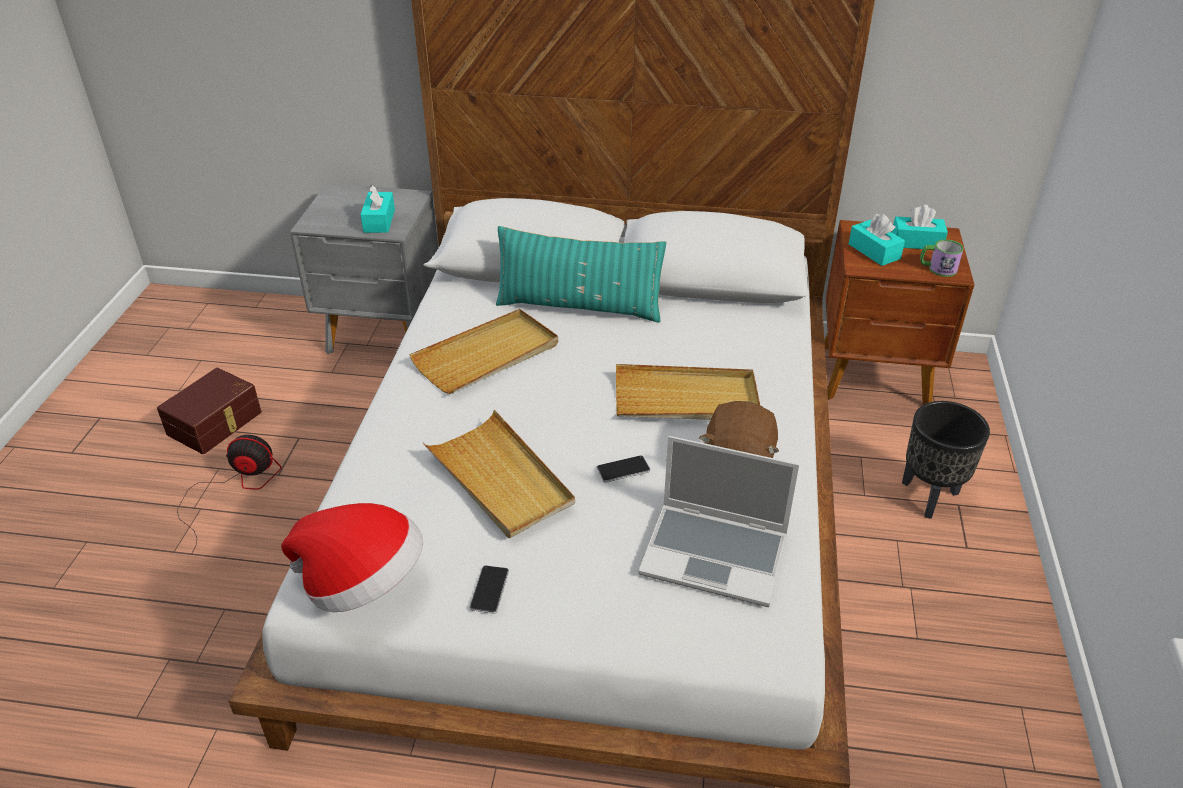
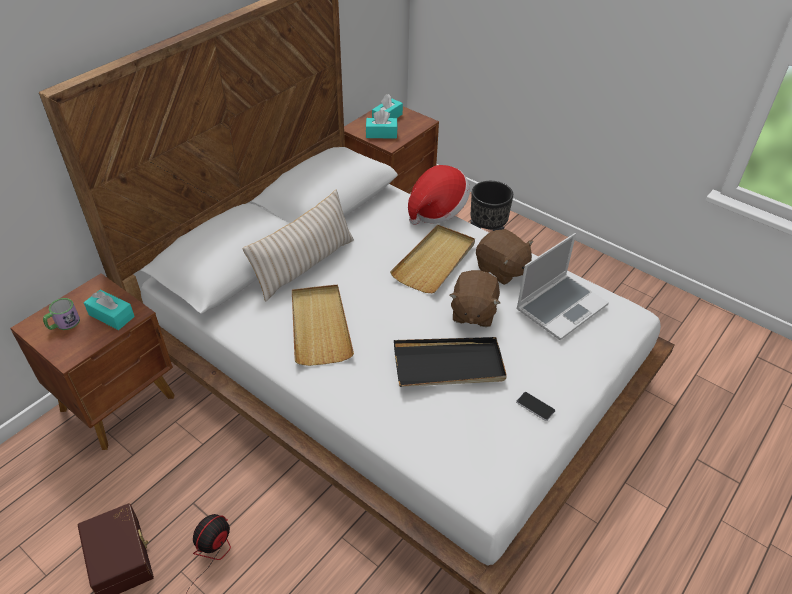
camera: 60 degrees left, 5 degrees up
hat [281,503,423,612] -> hat moved to [408,165,470,225]
grey nightstand [290,183,438,354] -> brown nightstand [10,273,174,450]
beige tray [423,410,575,538] -> black tray [394,337,507,387]
turquoise pillow [496,226,666,323] -> beige pillow [242,190,354,302]
phone [597,455,650,483] -> brown plush toy [449,270,500,327]
mug [920,239,963,277] -> mug moved to [43,298,80,330]

